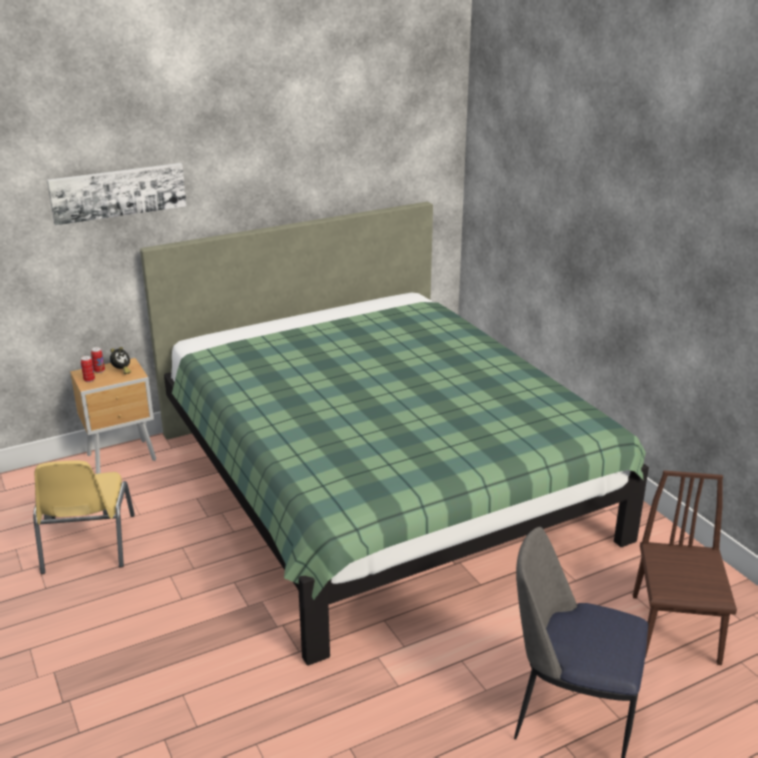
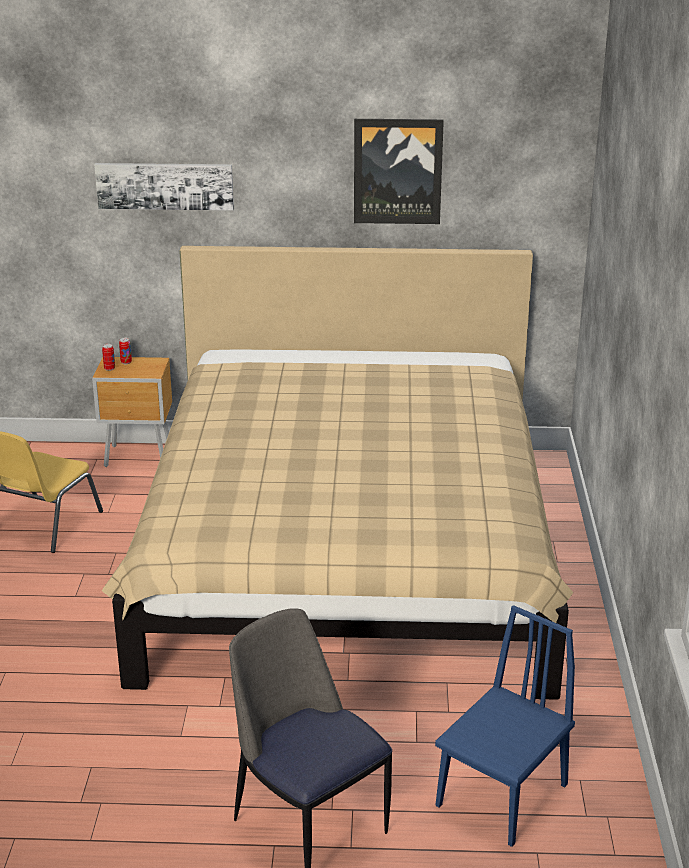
camera: 30 degrees right, 0 degrees up
alarm clock [110,347,131,374] -> none
green bed [140,201,649,666] -> beige bed [102,246,573,700]
brown chair [633,471,737,665] -> blue chair [435,605,575,847]
none -> picture [354,119,444,224]

